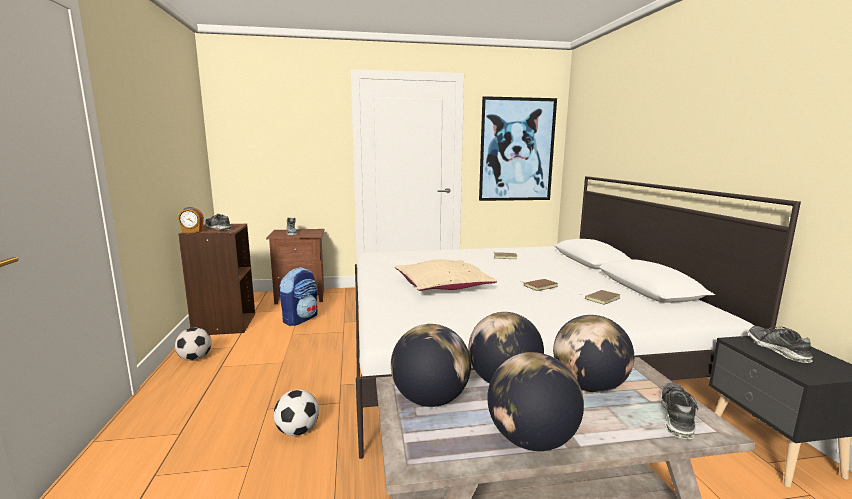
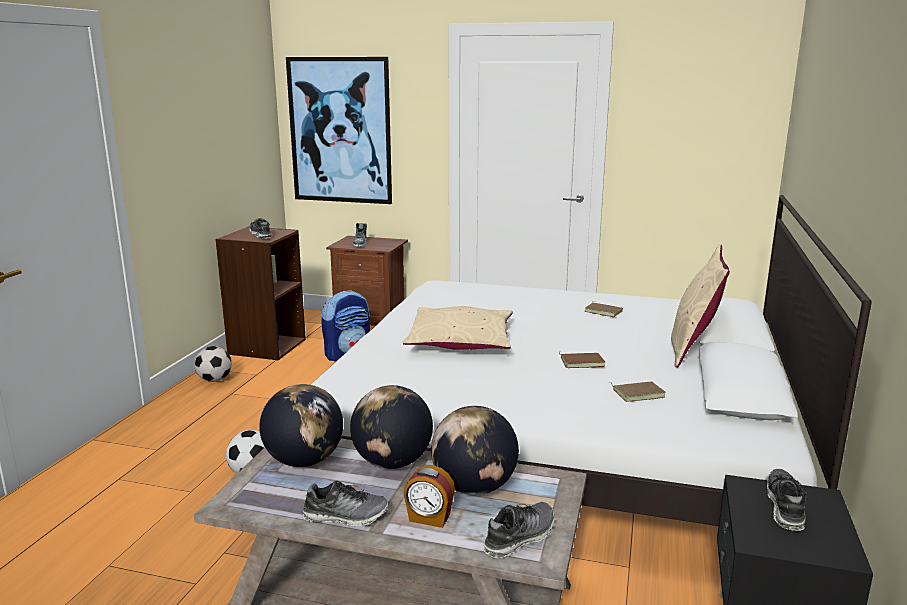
camera: 25 degrees right, 5 degrees up
alarm clock [178,207,204,233] -> alarm clock moved to [404,465,455,528]
picture [479,96,557,201] -> picture moved to [286,57,392,204]
globe [487,352,584,451] -> shoe [302,481,389,526]
none -> beige pillow [671,244,730,368]

